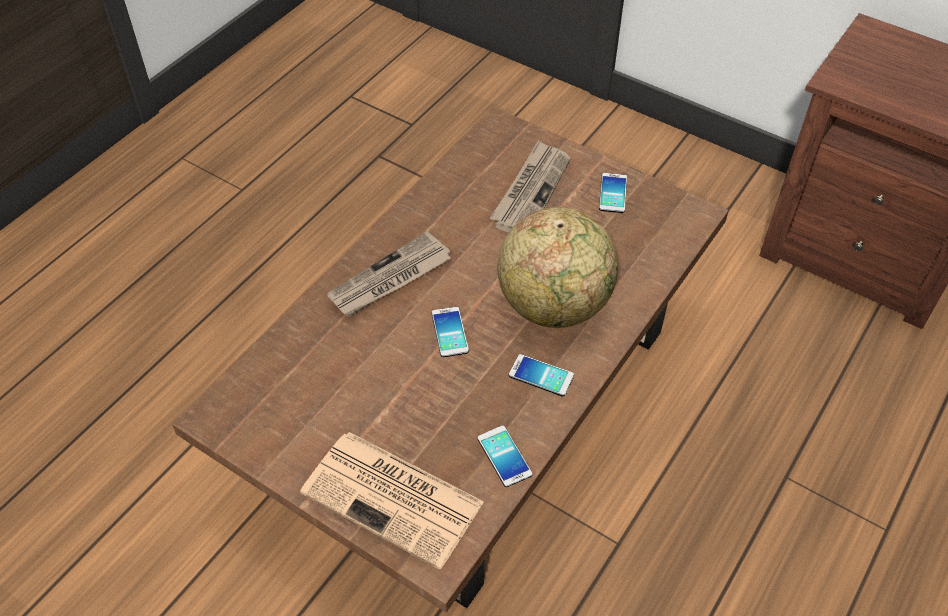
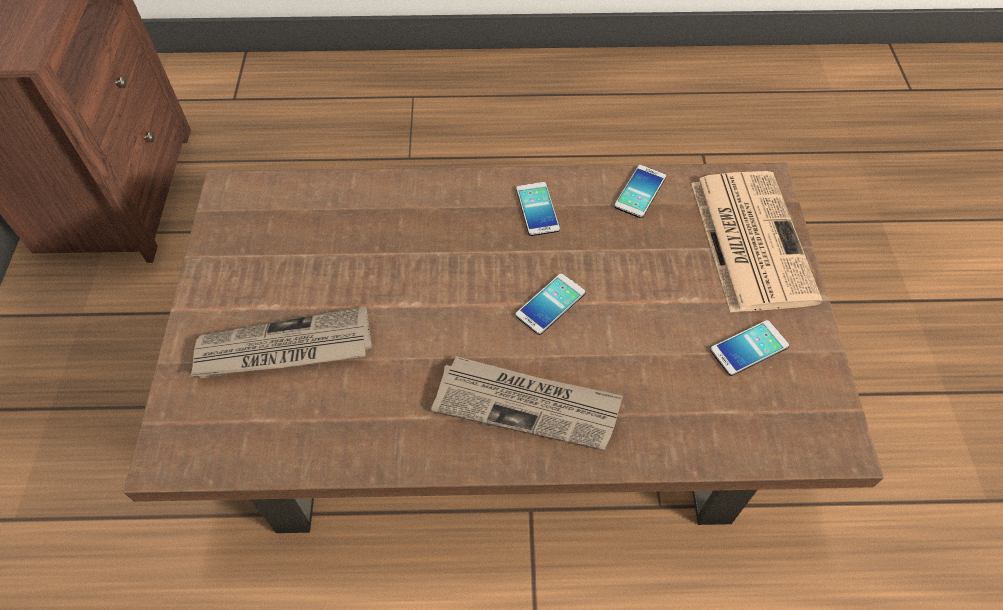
camera: 125 degrees left, 5 degrees up
globe [497,207,618,328] -> none
phone [599,173,627,213] -> phone moved to [710,320,789,376]

